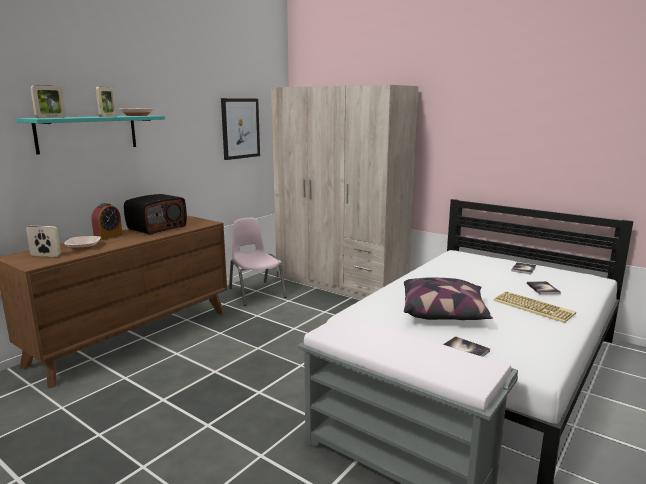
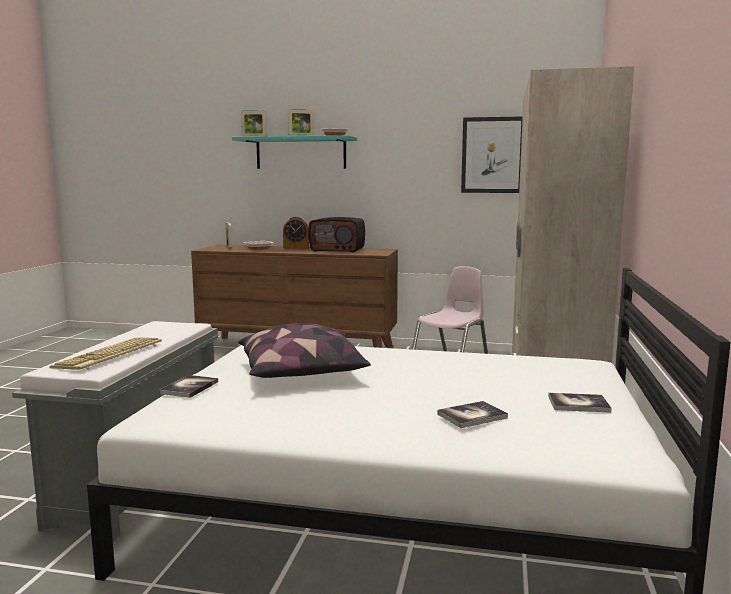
camera: 65 degrees right, 5 degrees down
keyboard [493,291,576,323] -> keyboard moved to [49,337,162,370]

